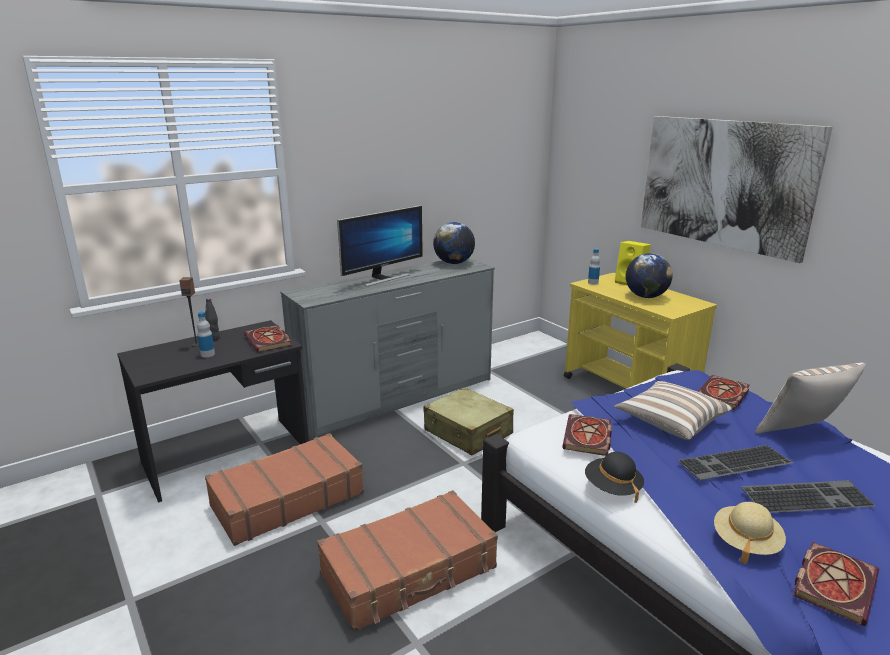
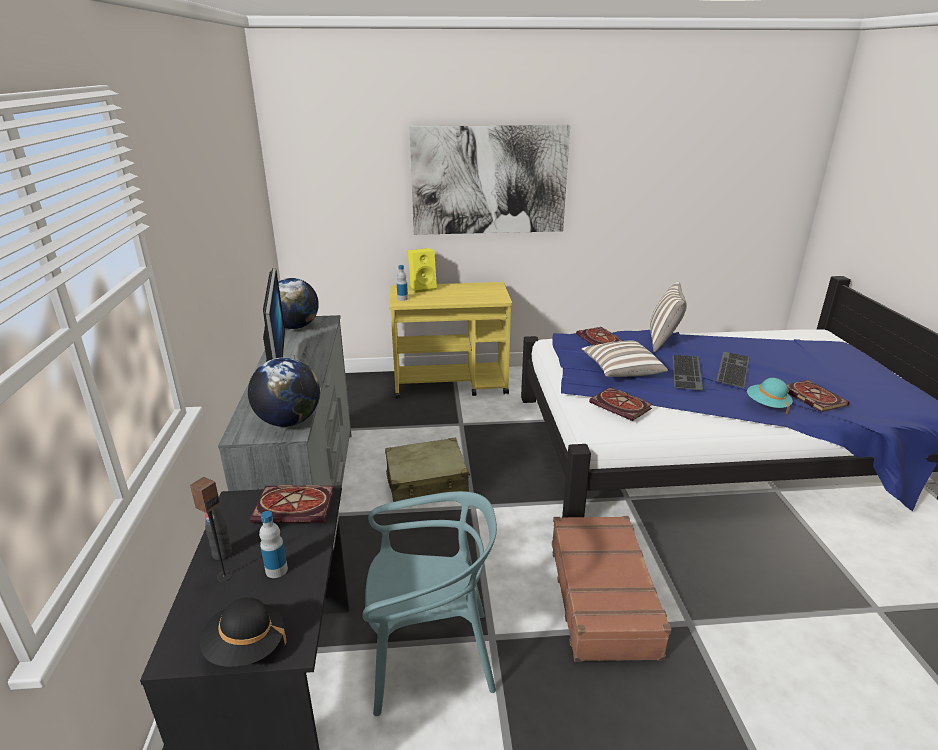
camera: 60 degrees left, 5 degrees up
brown suitcase [205,433,364,546] -> turquoise chair [362,491,497,716]
black hat [585,452,644,503] -> black hat moved to [200,597,286,667]
globe [626,253,673,298] -> globe moved to [248,357,320,427]
beige hat [714,502,786,564] -> turquoise hat [747,378,793,414]

